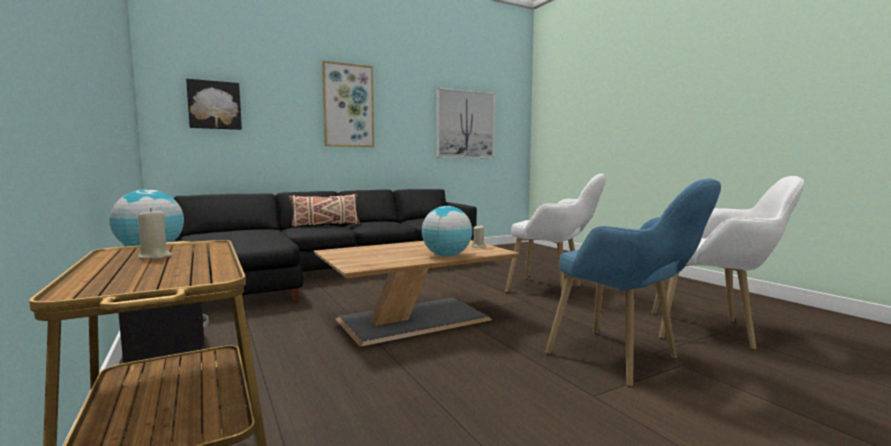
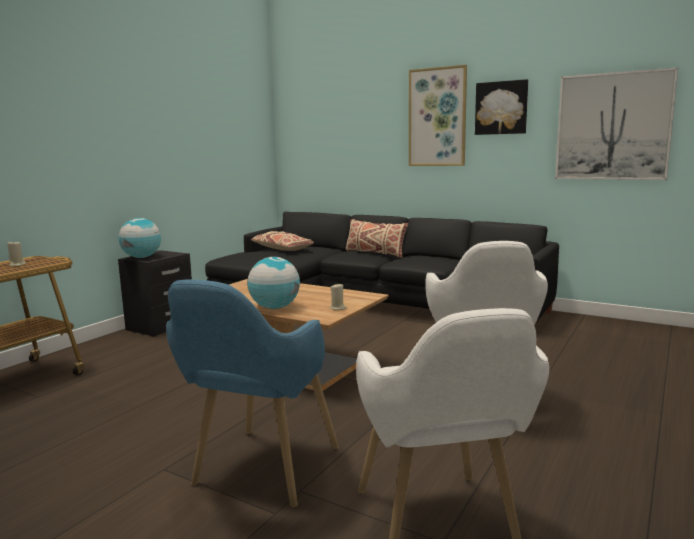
camera: 60 degrees right, 5 degrees up
picture [186,79,242,130] -> picture moved to [475,79,528,135]
none -> beige pillow [251,231,314,251]

